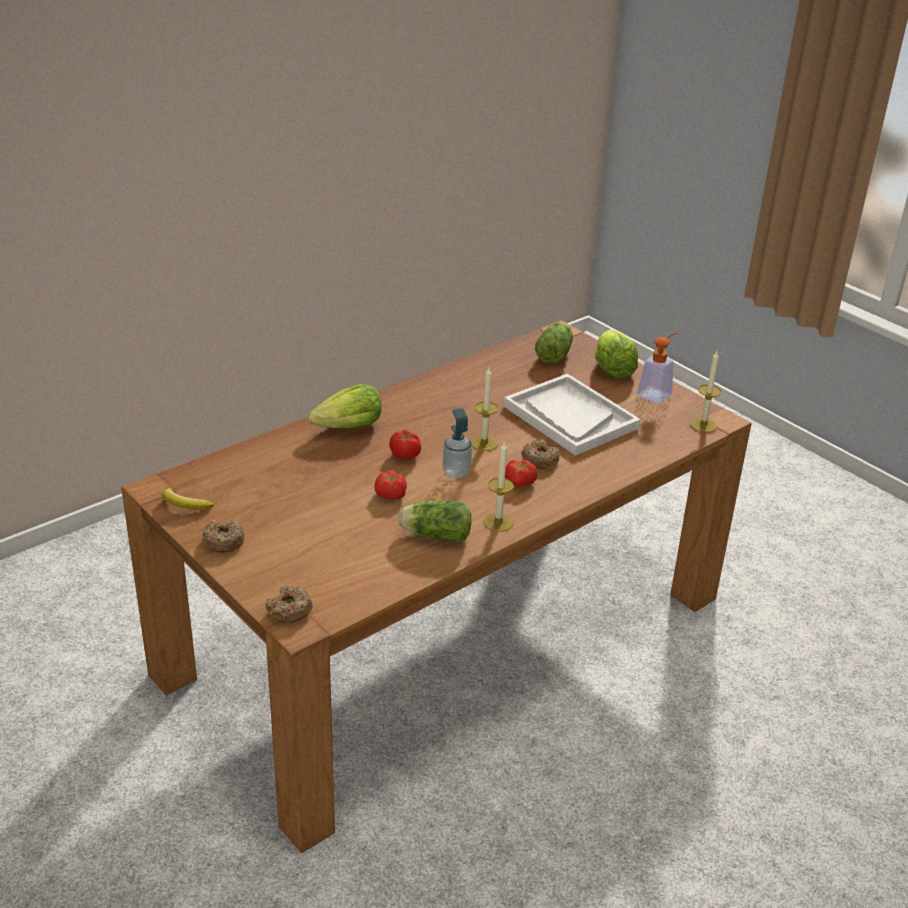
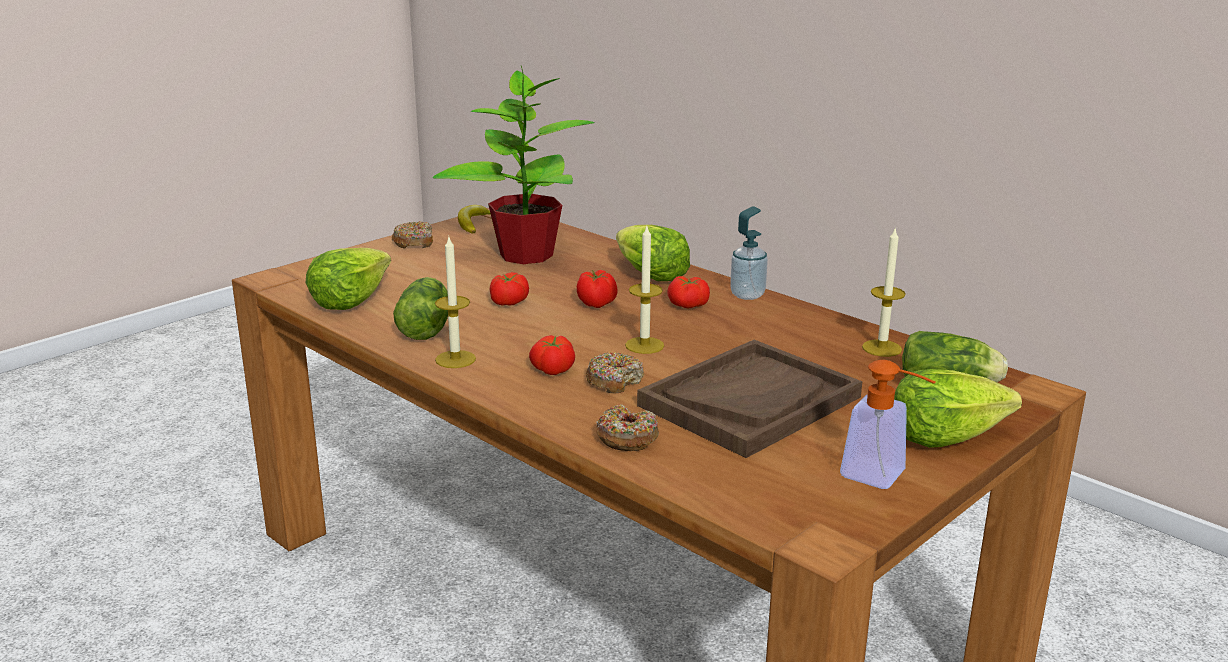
camera: 85 degrees right, 10 degrees down
donut [265,585,313,623] -> donut moved to [596,404,659,451]
soap dispenser [442,408,472,479] -> soap dispenser moved to [730,206,768,300]
white tray [504,374,641,456] -> brown tray [637,340,862,458]
candle [690,351,721,433] -> candle moved to [862,227,906,357]
none -> lettuce [306,248,391,310]
none -> potted plant [433,66,595,264]
none -> tomato [667,276,710,309]

